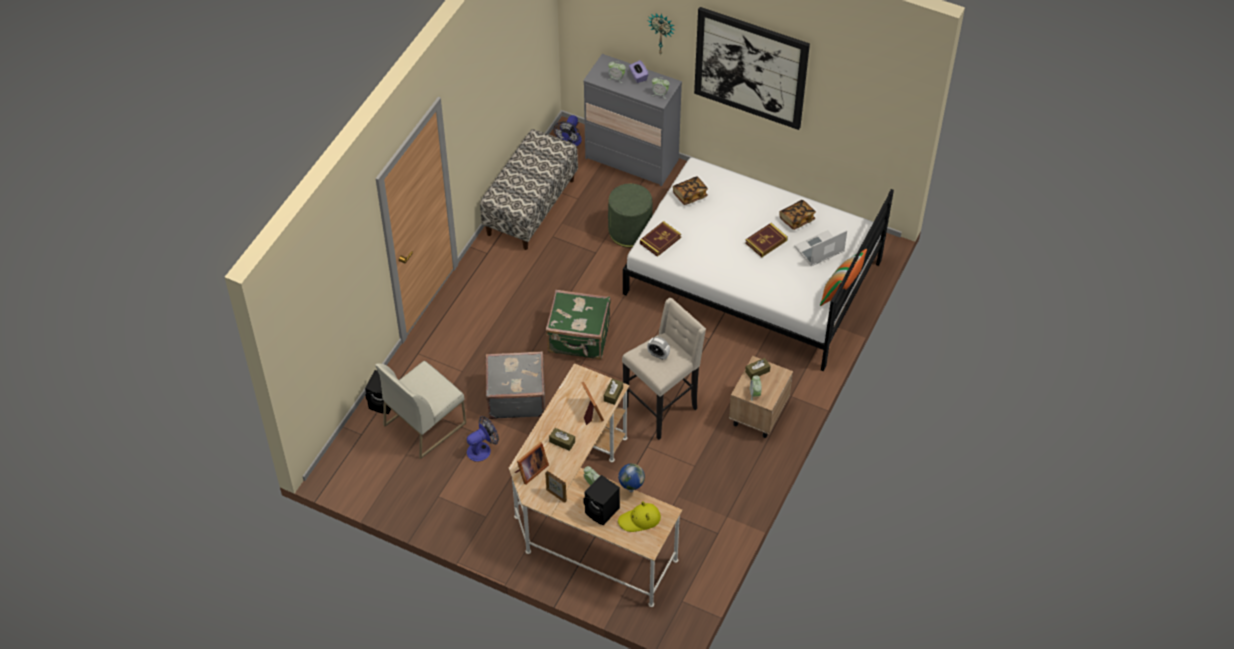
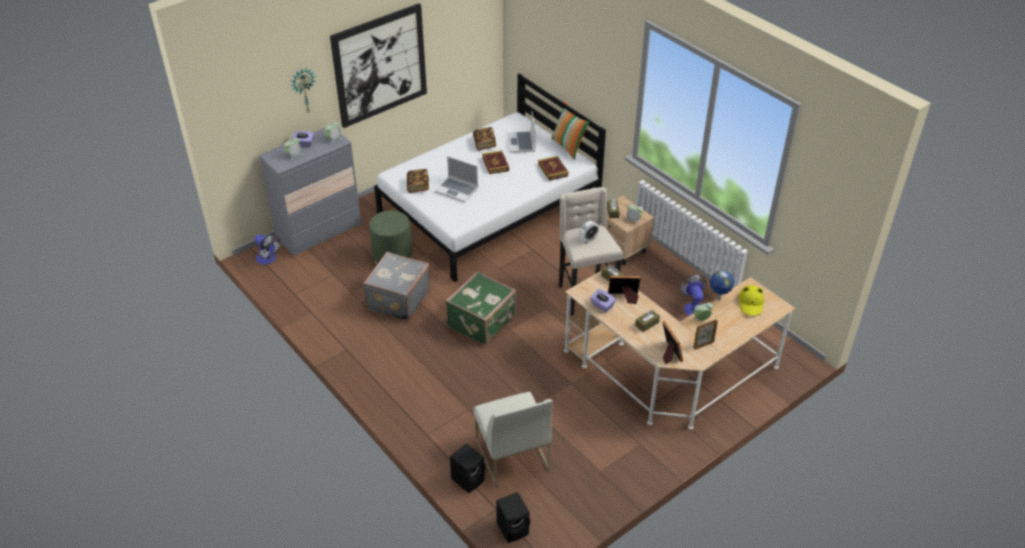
camera: 65 degrees left, 10 degrees down
fan [467,416,499,462] -> fan moved to [679,274,707,316]
bench [480,129,578,250] -> none
grey suitcase [485,351,545,419] -> grey suitcase moved to [363,252,430,321]
black speaker [583,475,620,525] -> black speaker moved to [496,492,530,543]
book [640,221,681,257] -> book moved to [538,156,569,181]
none -> laptop [435,156,478,202]
none -> purple tissue box [590,289,616,312]

